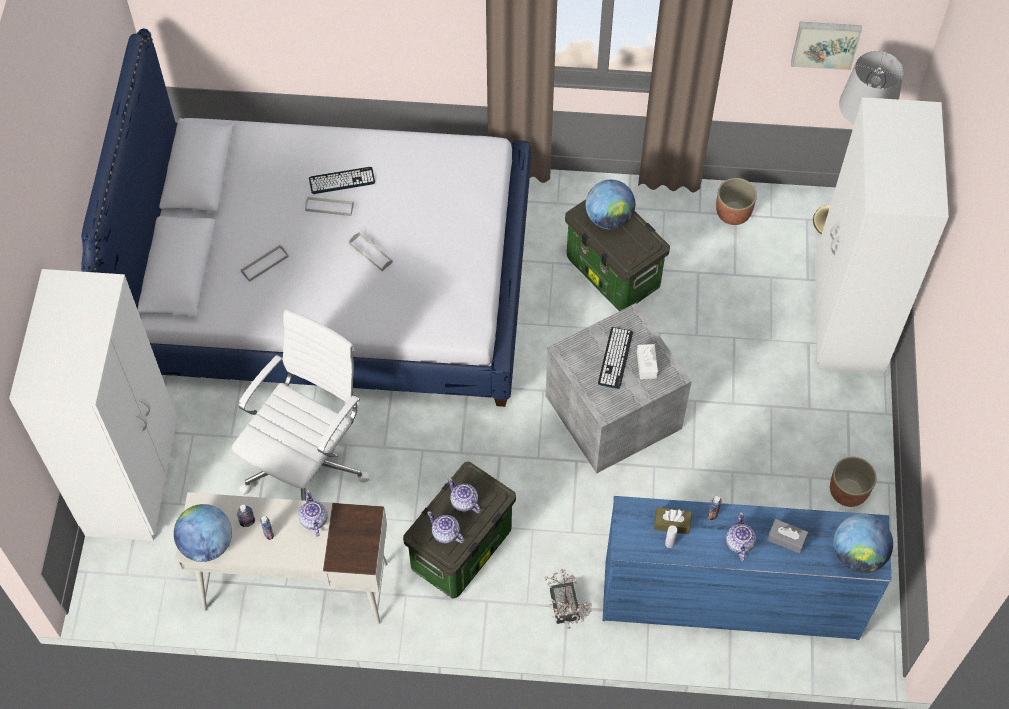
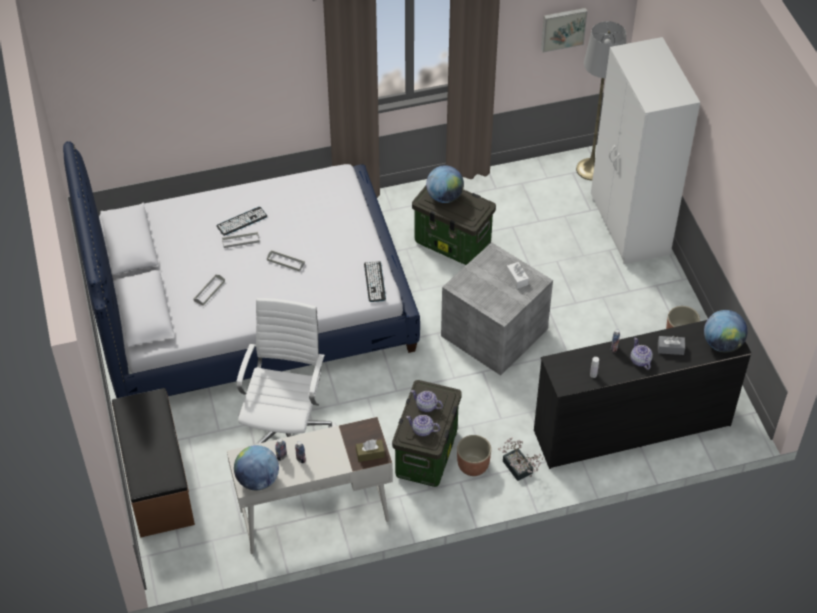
camera: 20 degrees left, 10 degrees down
white wardrobe [9,269,178,541] -> brown bench [112,388,195,538]
teapot [299,490,328,537] -> none
keyboard [598,327,633,389] -> keyboard moved to [364,261,386,302]
blue dresser [603,496,891,640] -> black dresser [534,320,752,469]
brown tissue box [654,507,692,534] -> brown tissue box moved to [356,439,385,462]
planter [716,178,757,225] -> planter moved to [457,435,491,476]

